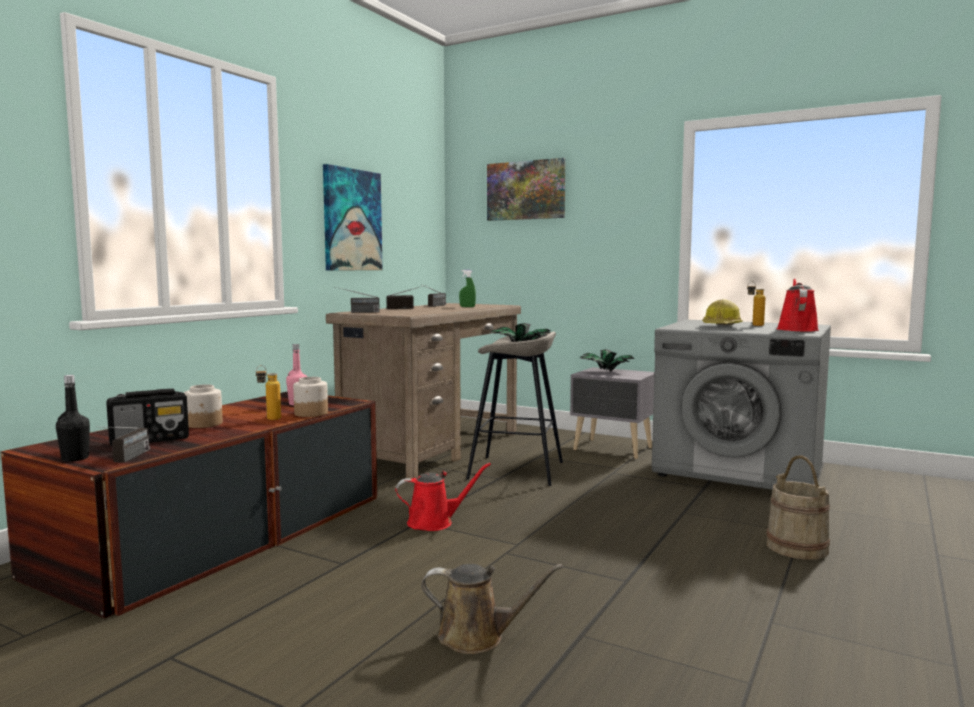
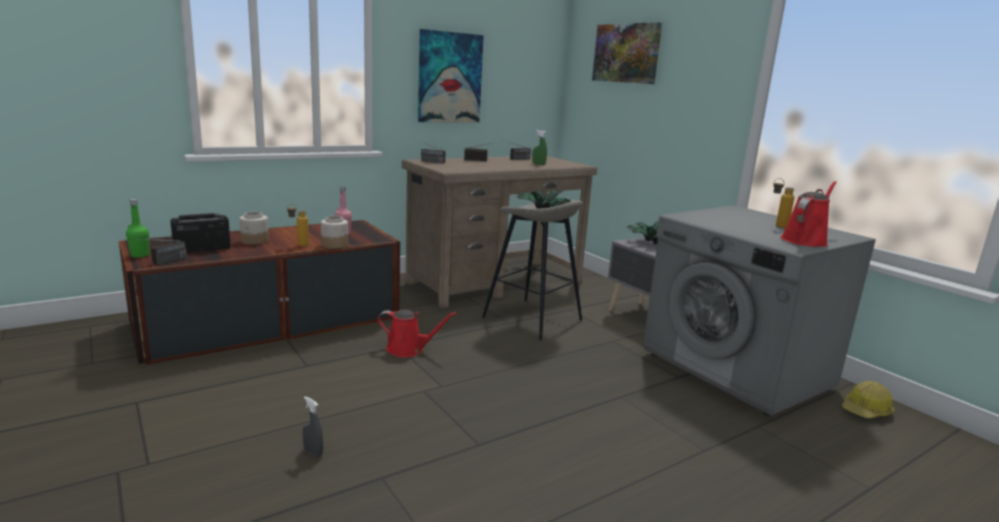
camera: 25 degrees right, 10 degrees up
black bottle [56,375,90,462] -> green bottle [126,199,149,258]
radio [106,389,189,446] -> radio turned 150 degrees clockwise [170,213,231,253]
brown watering can [421,564,563,654] -> grey spray bottle [303,397,323,457]
hard hat [702,299,743,325] -> hard hat moved to [842,381,894,418]
beige bucket [767,456,830,560] -> none

